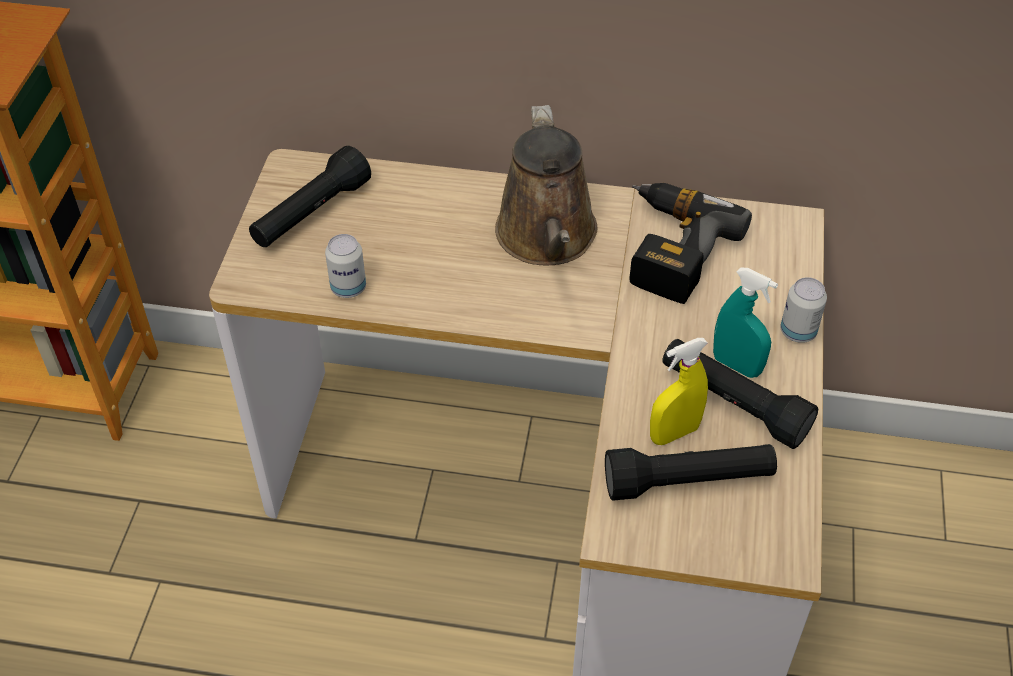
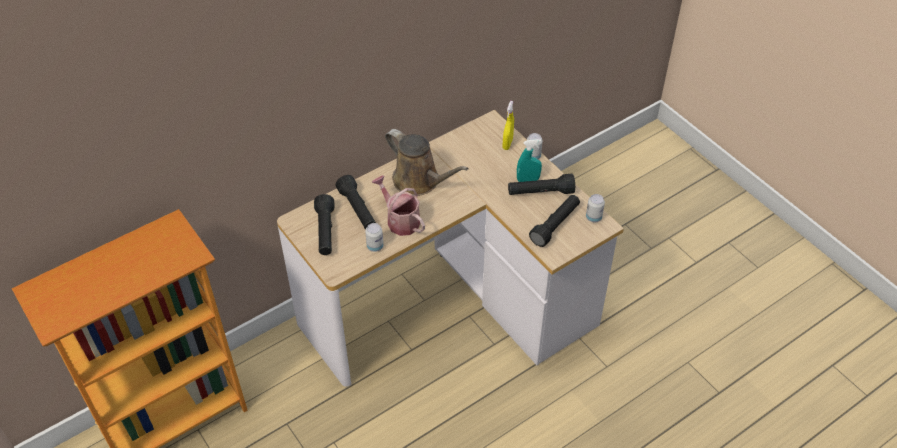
camera: 45 degrees left, 0 degrees up
power drill [630,183,752,304] -> none
yellow spray bottle [650,338,708,445] -> yellow spray bottle moved to [503,101,514,150]
none -> black flashlight [335,175,376,229]
none -> watering can [372,175,425,236]
none -> can [586,194,605,223]

